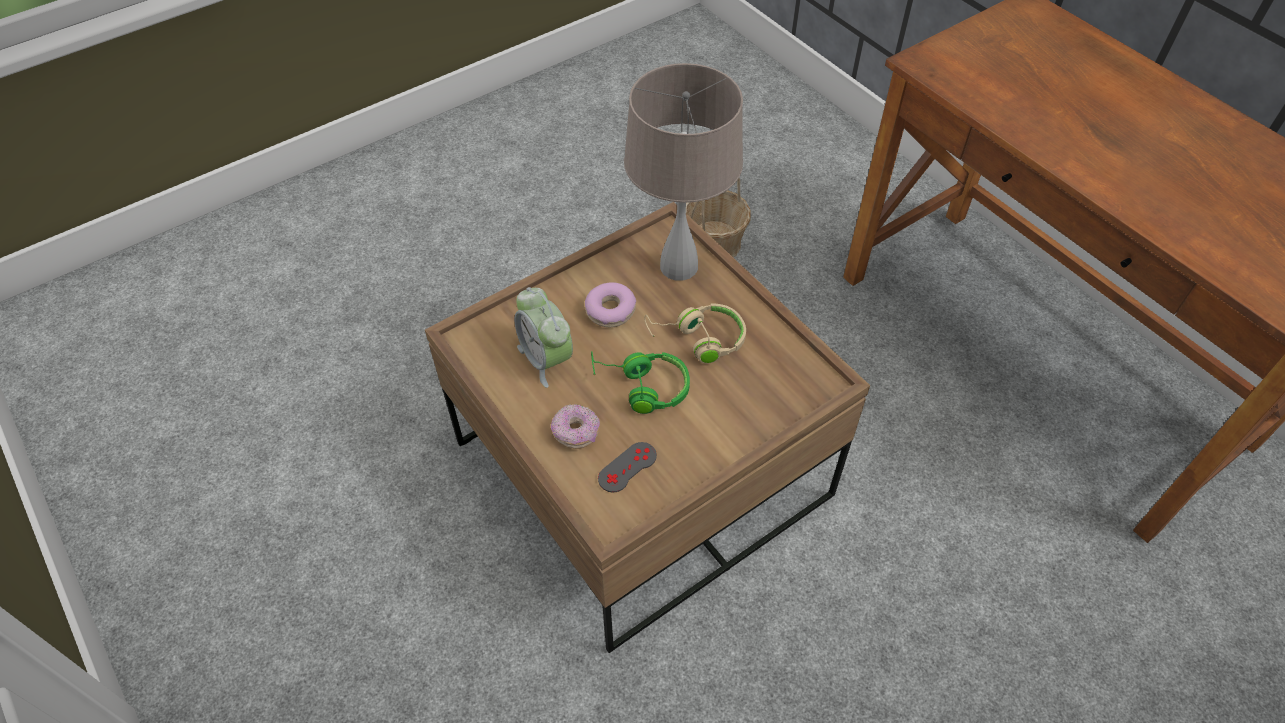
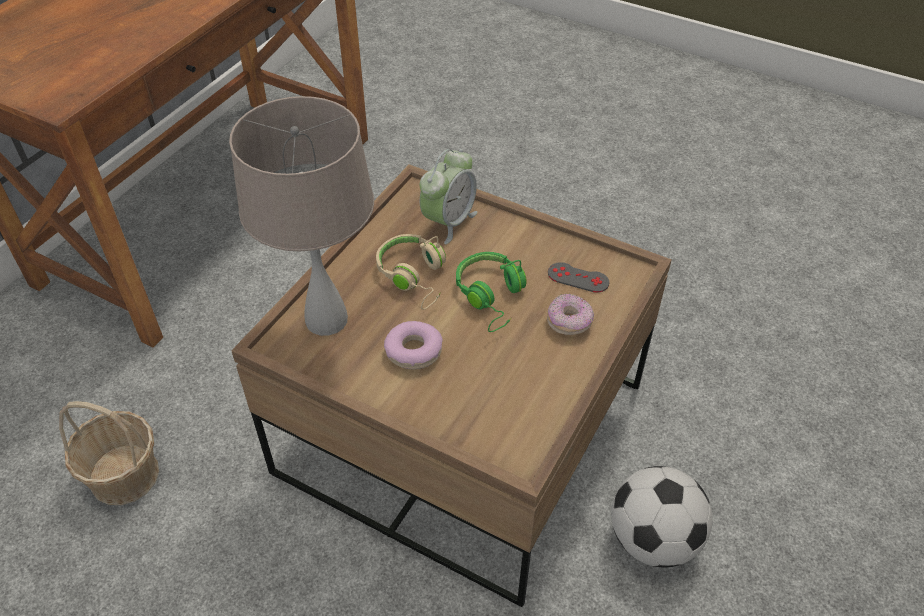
camera: 115 degrees left, 5 degrees down
alarm clock [515,287,573,388] -> alarm clock moved to [420,149,477,244]
none -> football [611,466,712,568]

